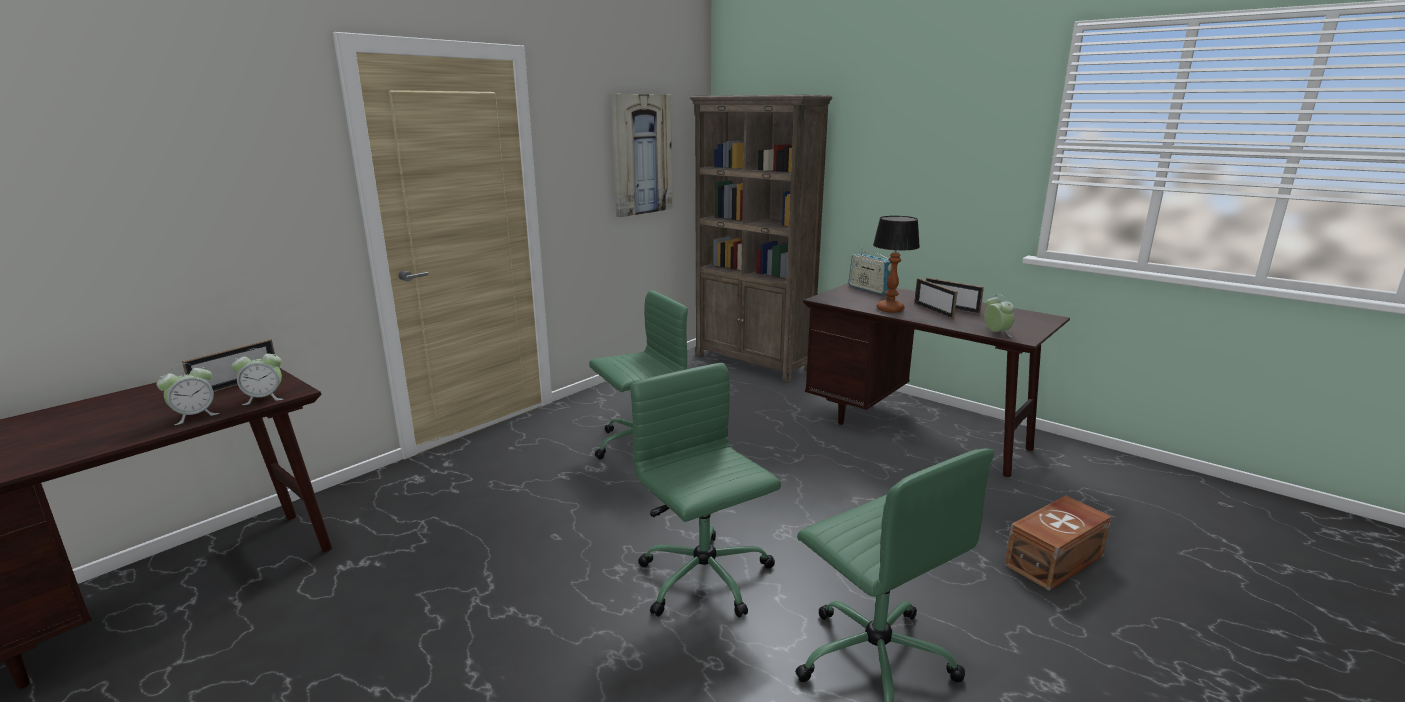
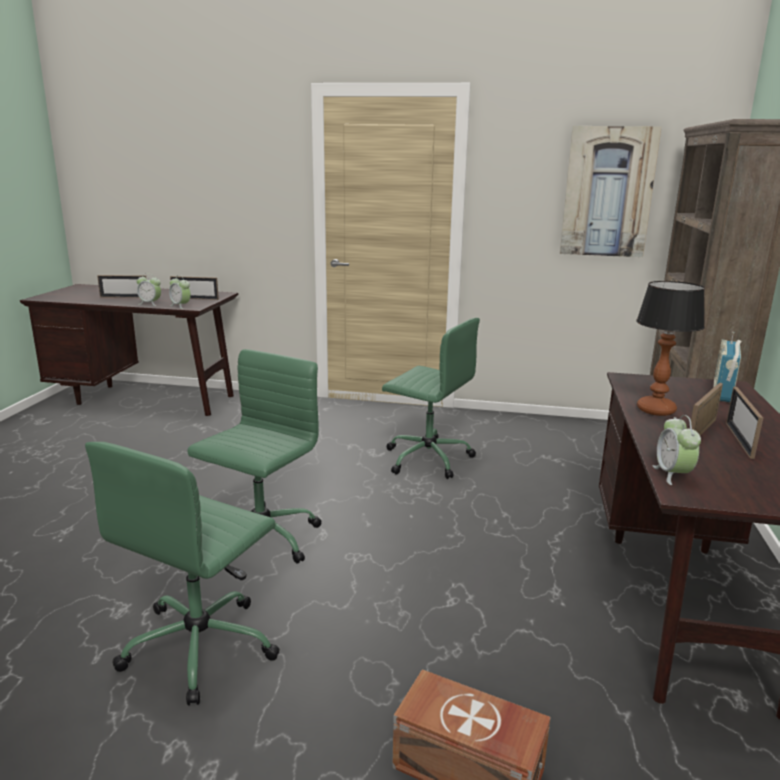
camera: 60 degrees right, 0 degrees up
alarm clock [984,294,1014,337] -> alarm clock turned 135 degrees clockwise [653,415,701,485]
none -> picture frame [97,275,146,298]

